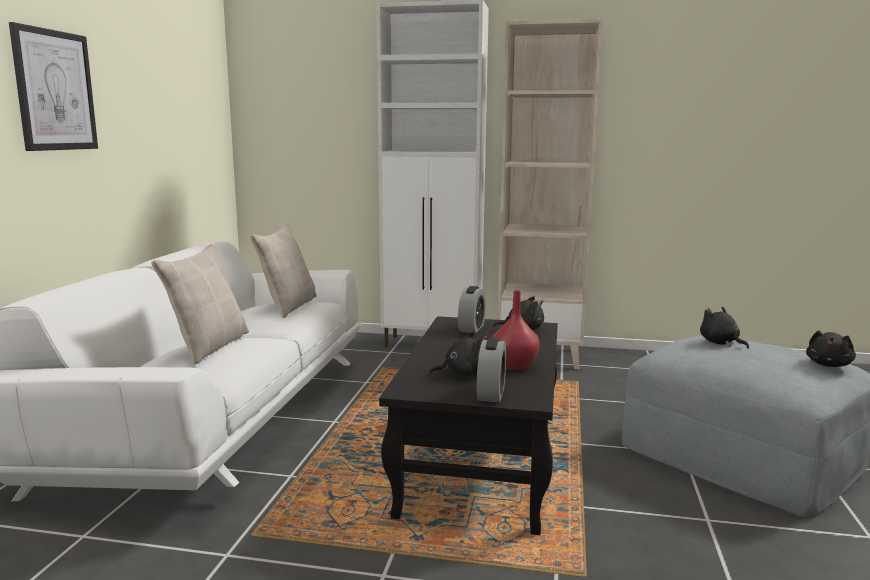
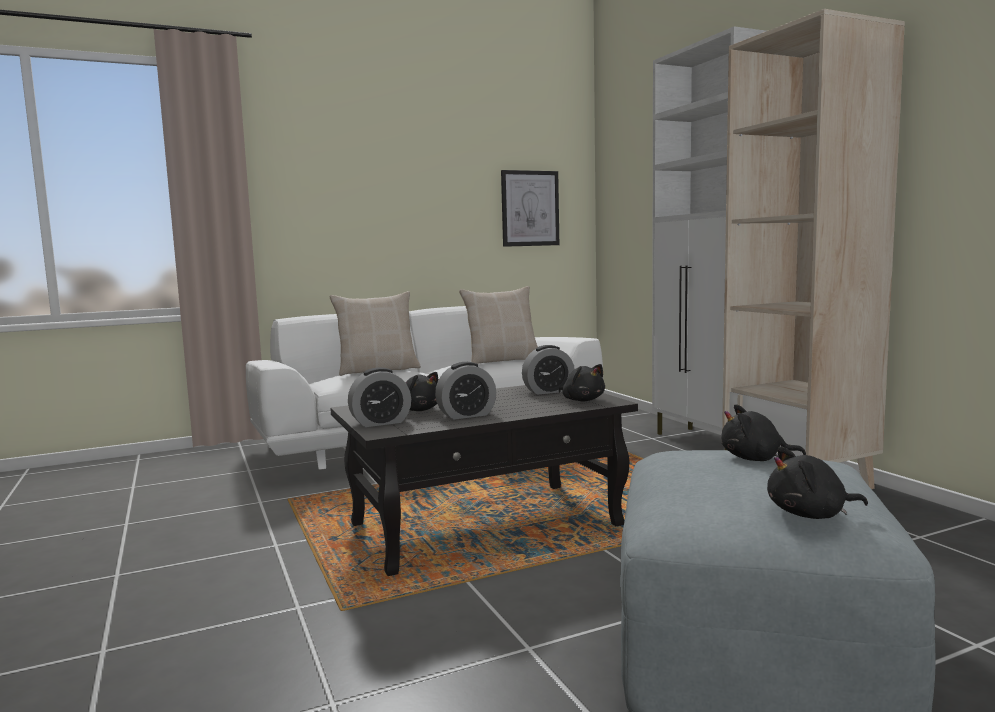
camera: 55 degrees right, 5 degrees down
picture [9,22,98,151] -> picture moved to [501,170,559,247]
red vase [492,290,539,370] -> alarm clock [435,362,496,420]
black plush toy [700,307,749,349] -> black plush toy turned 105 degrees counterclockwise [721,404,806,461]

